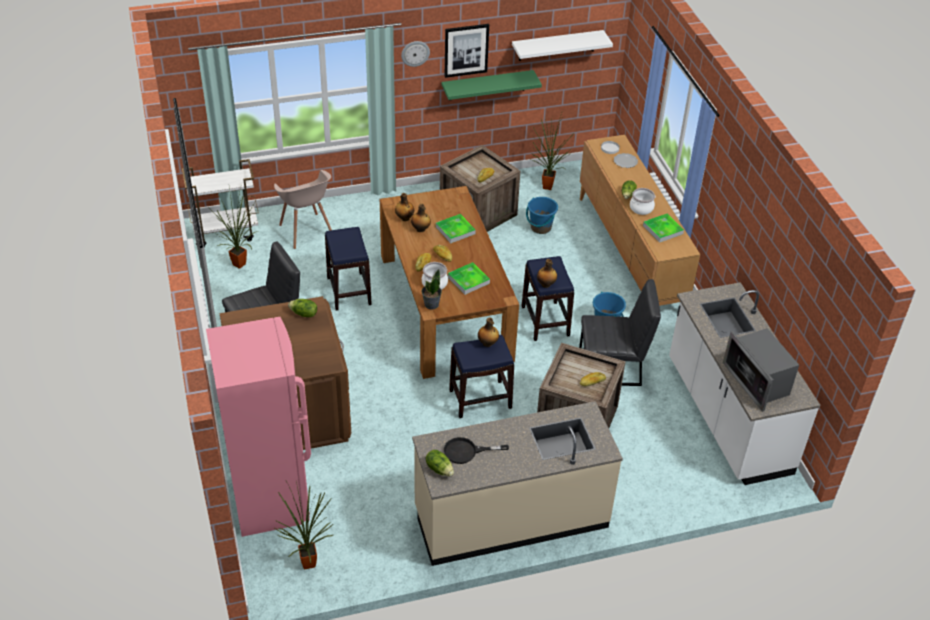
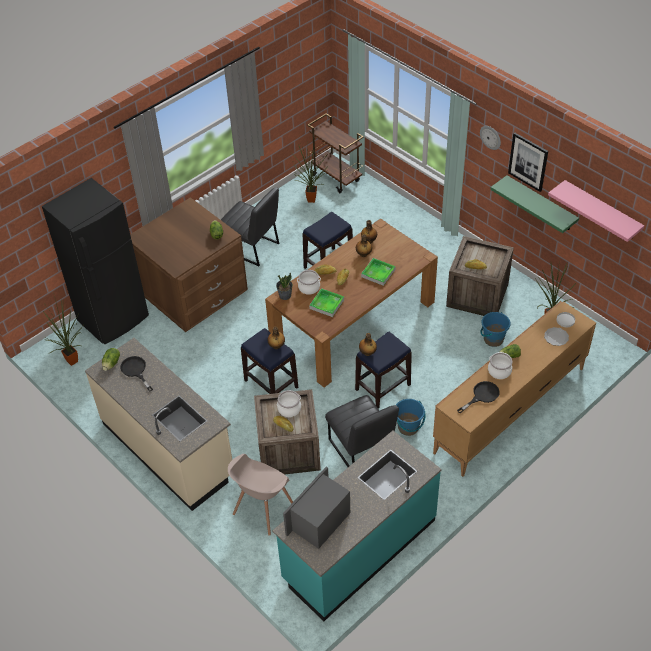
camera: 65 degrees right, 5 degrees up
white cart [182,159,259,248] -> brown cart [307,113,364,193]
pink fridge [206,317,311,537] -> black fridge [42,178,149,344]
beige chair [274,170,332,249] -> beige chair moved to [228,454,293,536]
white shelf [512,30,613,61] -> pink shelf [548,180,644,242]
tray [643,214,684,243] -> black frying pan [457,381,500,413]
white counter [669,282,821,485] -> turquoise counter [272,431,441,621]
none -> cooking pot [277,390,301,417]

